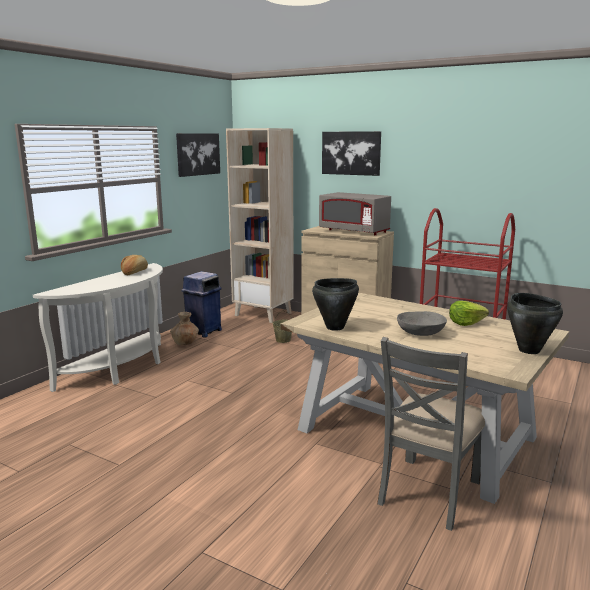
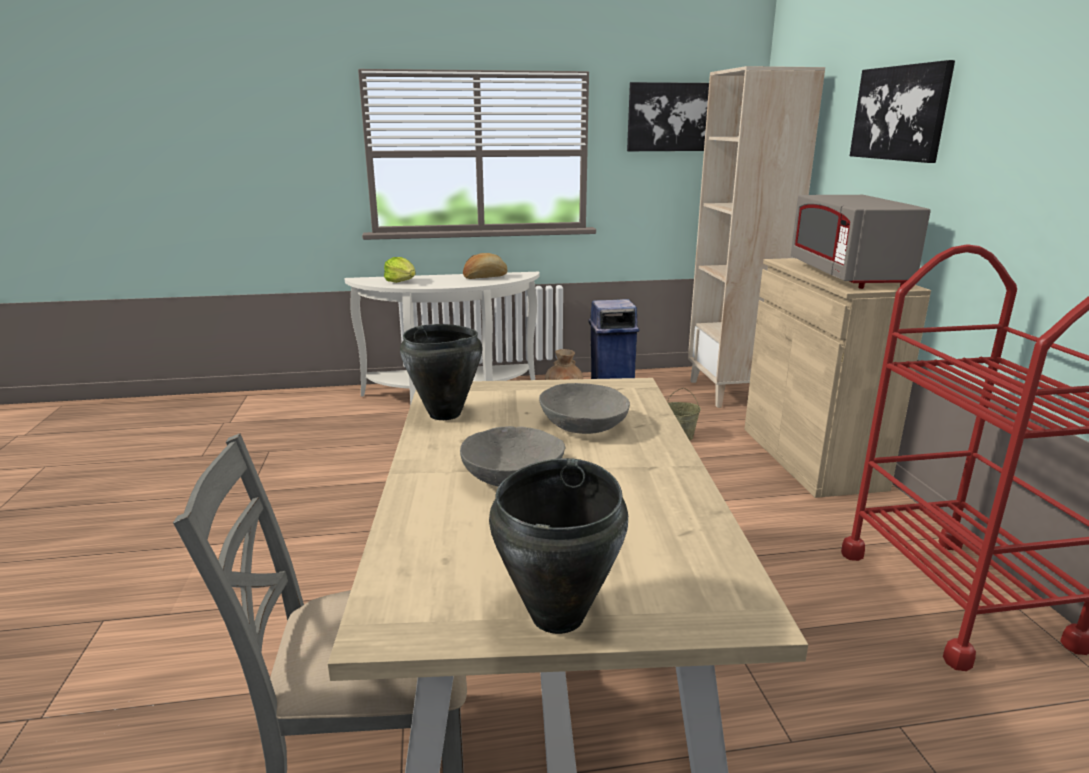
camera: 50 degrees right, 5 degrees up
lettuce [449,301,489,326] -> lettuce moved to [384,257,415,283]
none -> grey bowl [539,383,630,434]

